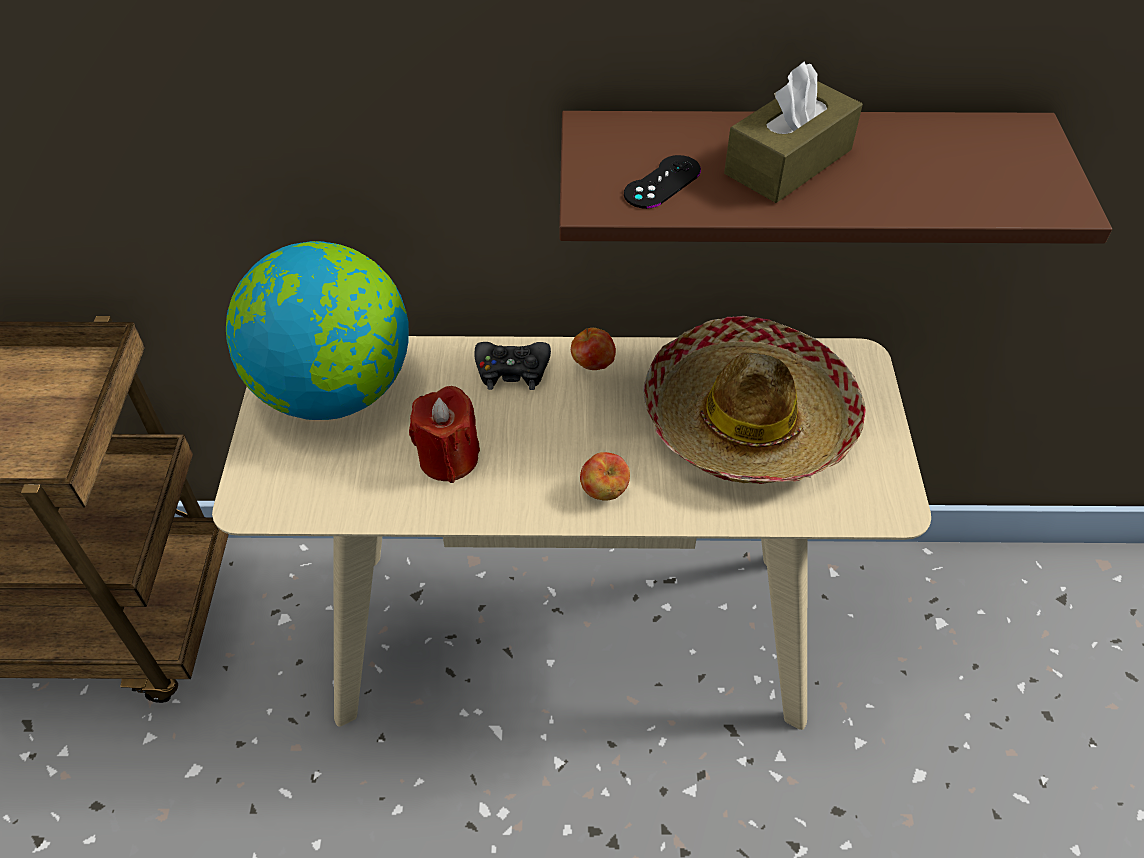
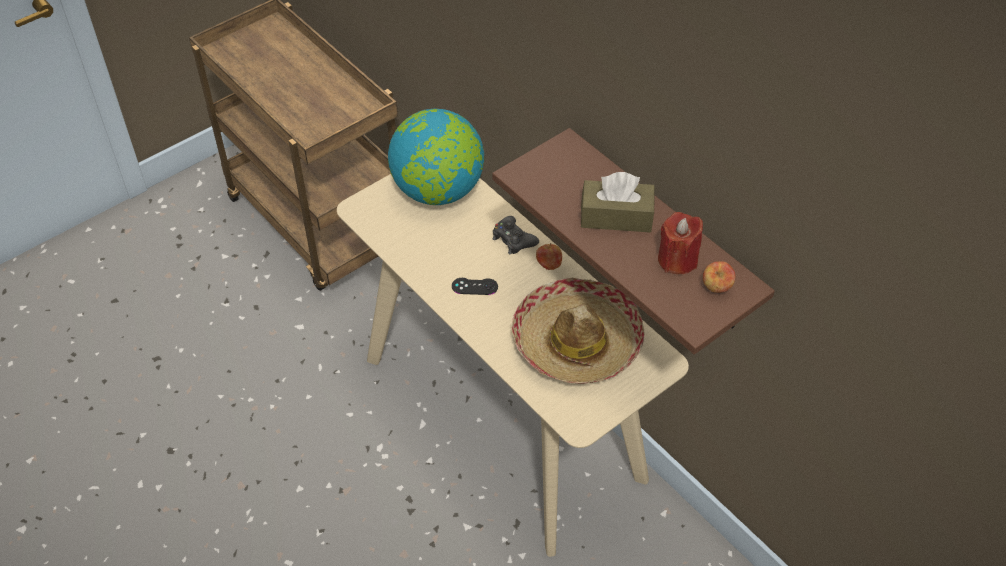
camera: 50 degrees right, 0 degrees up
red candle [409,386,480,483] -> red candle moved to [658,212,703,274]
apple [580,452,630,501] -> apple moved to [703,261,736,293]
black game controller [624,155,701,209] -> black game controller moved to [452,278,498,295]

